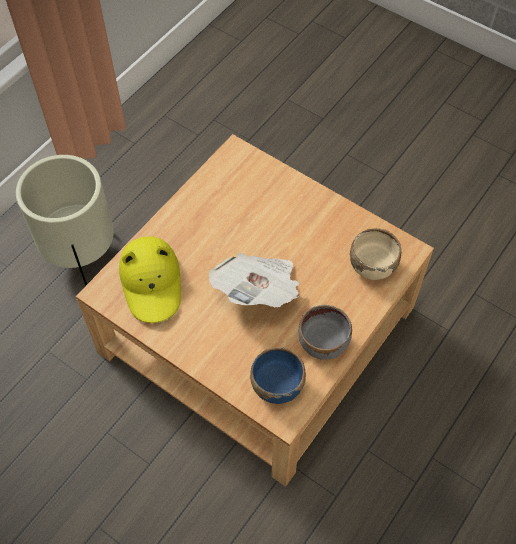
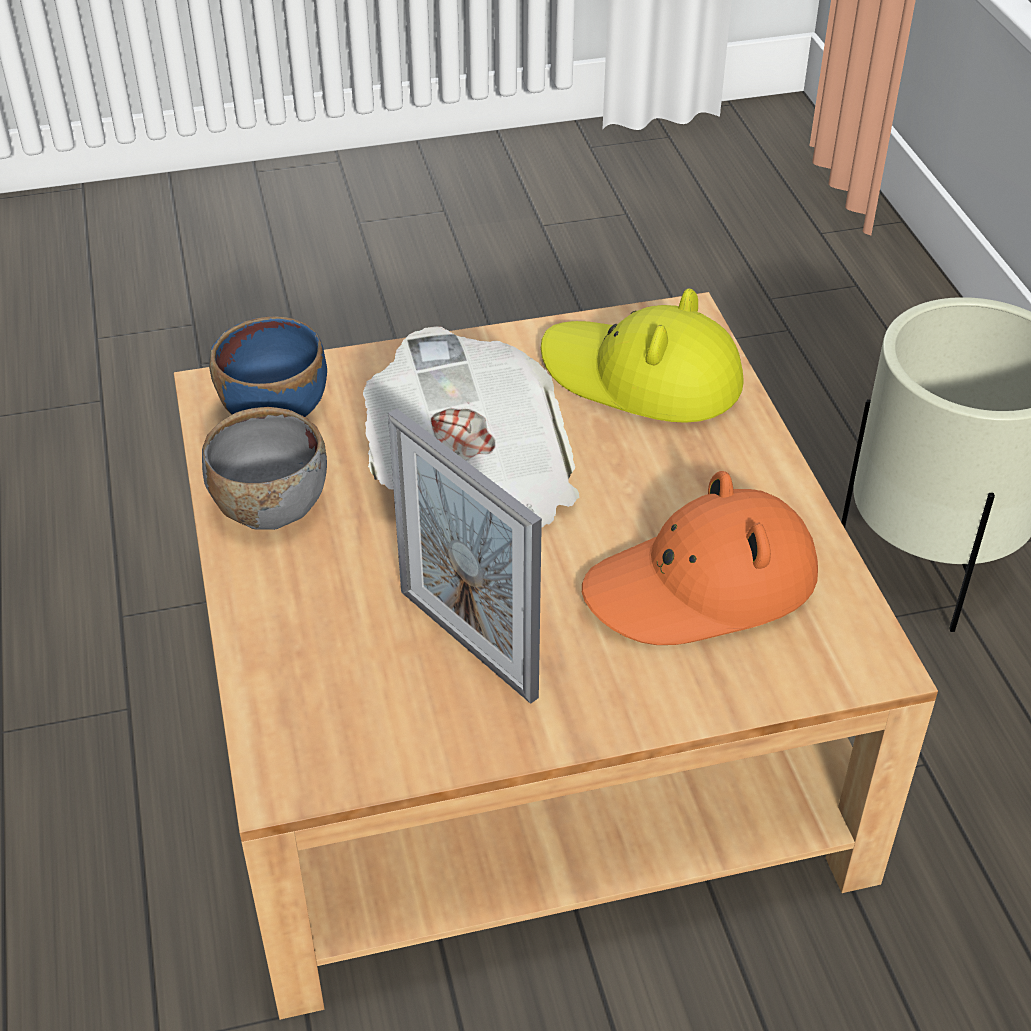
camera: 130 degrees right, 15 degrees down
beige bowl [350,228,401,280] -> none
none -> picture frame [388,408,542,704]
none -> orange hat [582,471,818,645]

